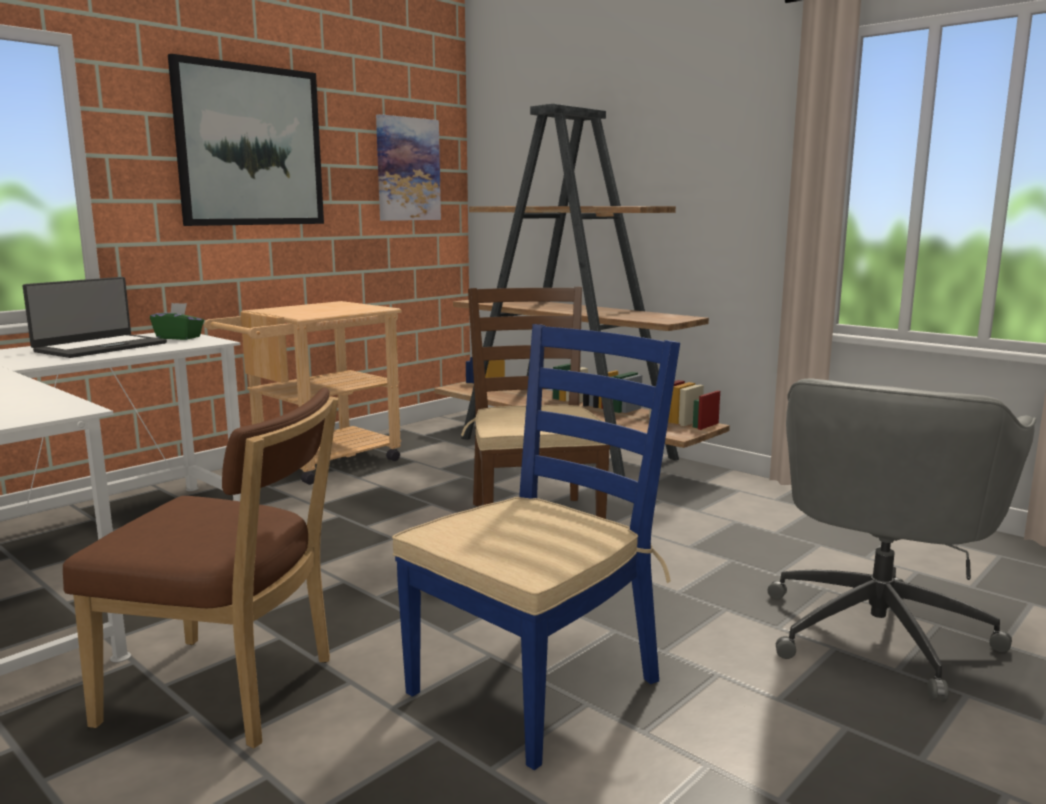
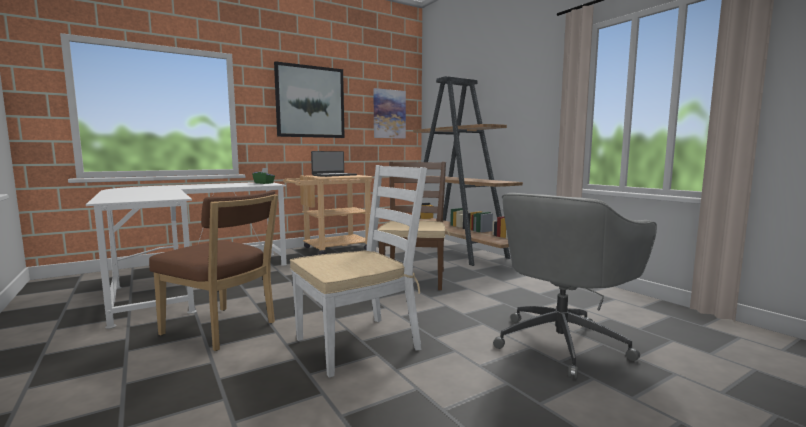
camera: 15 degrees right, 5 degrees down
laptop [23,277,167,358] -> laptop moved to [311,151,357,177]
blue chair [392,324,680,770] -> white chair [290,165,427,378]

